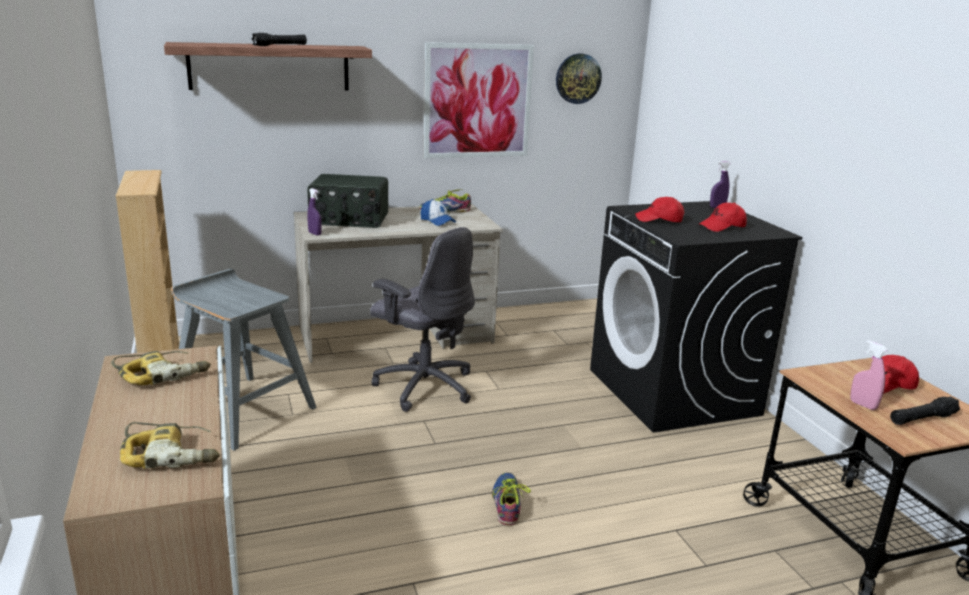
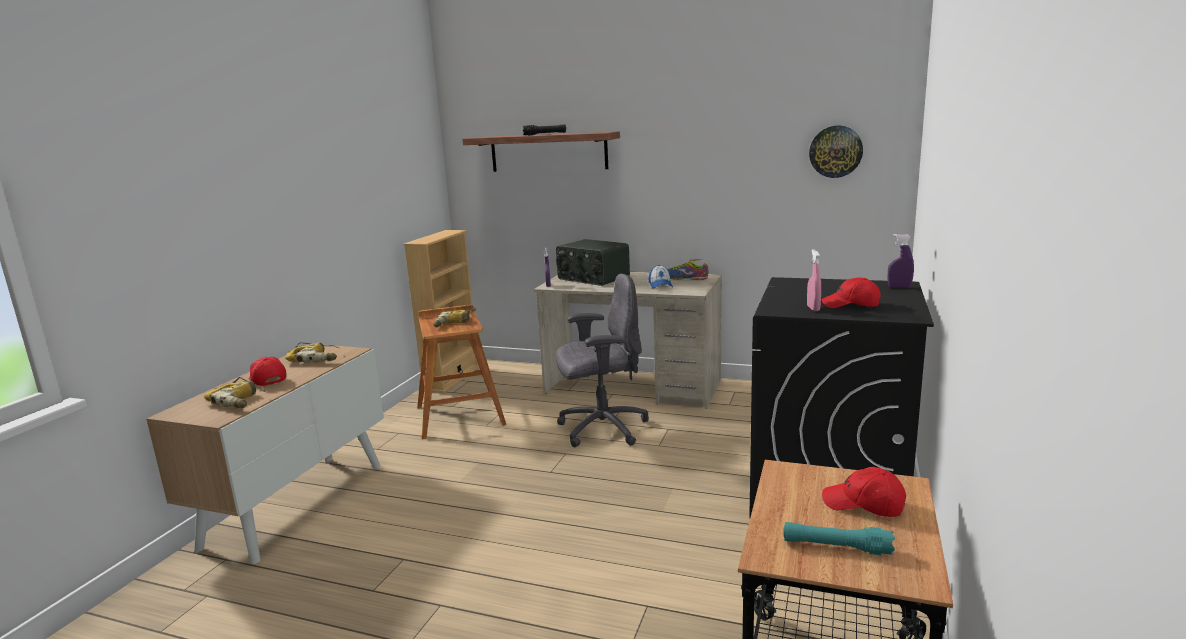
camera: 40 degrees right, 5 degrees down
grey stool [171,269,317,451] -> brown stool [417,305,506,439]
grey office chair [370,227,475,412] -> grey office chair turned 90 degrees counterclockwise [556,274,649,447]
picture [424,42,534,158] -> none
shoe [492,473,531,525] -> none
red cap [636,197,684,222] -> red cap moved to [248,357,287,386]
pink spray bottle [850,340,888,410] -> pink spray bottle moved to [807,249,821,311]
black flashlight [890,397,960,425] -> turquoise flashlight [783,522,895,555]
none -> power drill [433,308,476,327]

